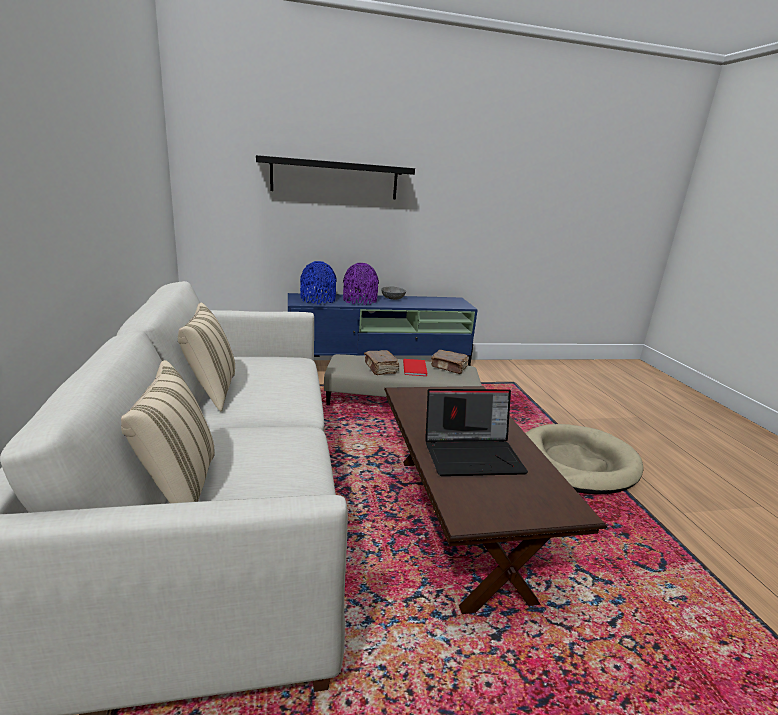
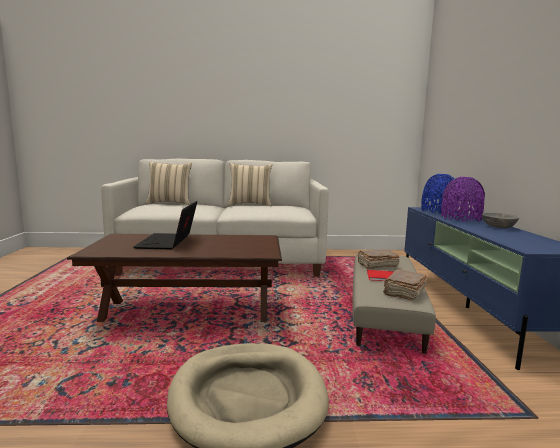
camera: 100 degrees right, 10 degrees down
black shelf [256,155,415,199] -> none

